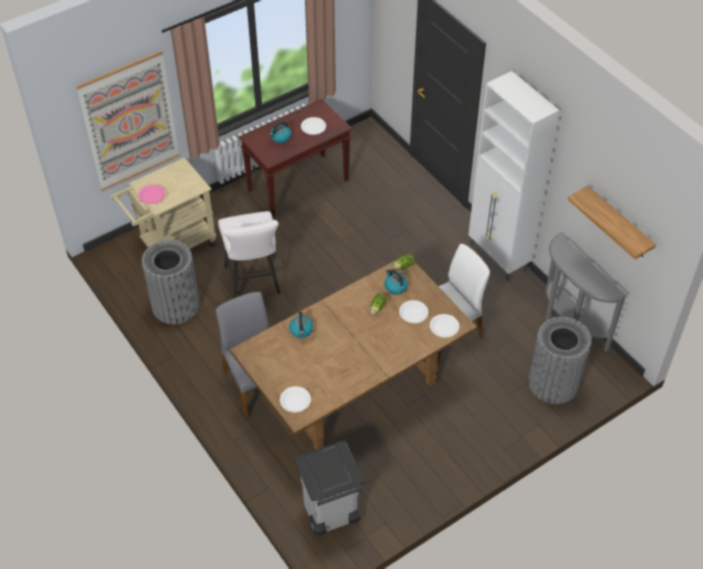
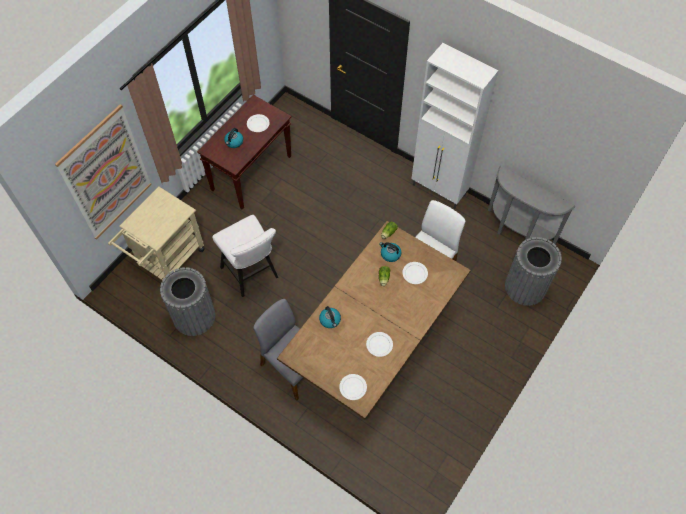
camera: 20 degrees left, 10 degrees up
pink plate [138,184,165,204] -> none
grey trash can [294,441,364,536] -> none
white plate [430,314,459,338] -> white plate moved to [366,332,393,357]
shelf [567,186,656,259] -> none

